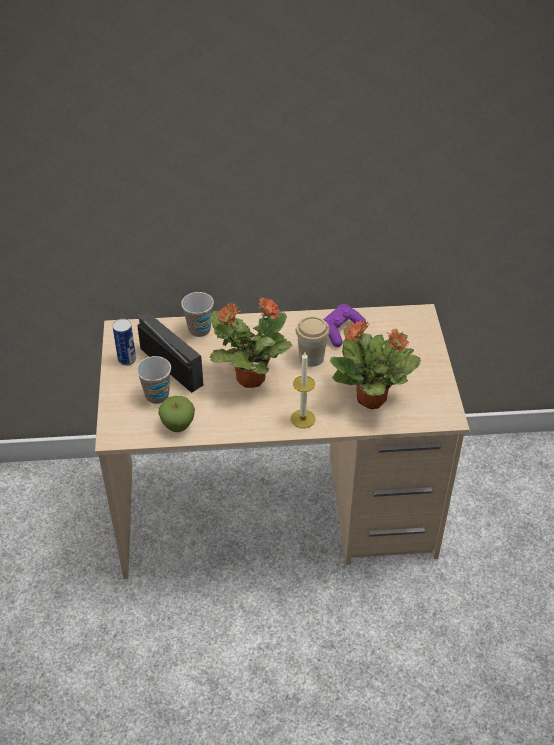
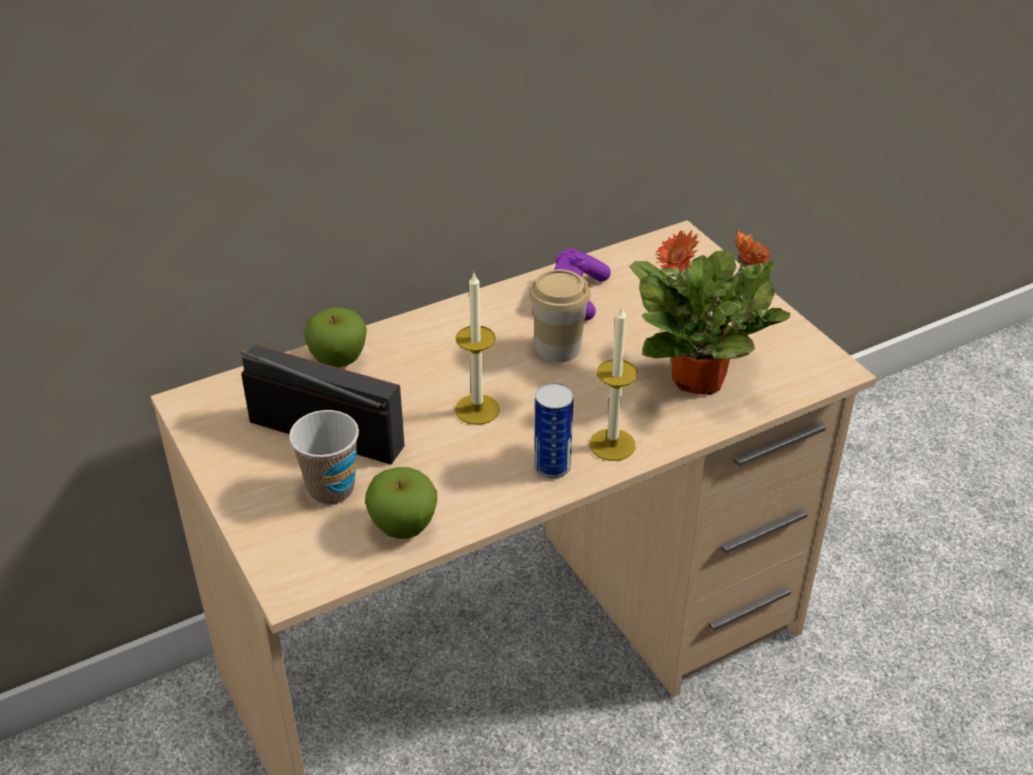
camera: 25 degrees left, 5 degrees down
can [112,319,136,366] -> can moved to [535,383,574,479]
cup [181,292,214,337] -> apple [304,307,367,368]
potted plant [209,297,292,388] -> candle [455,273,500,425]

